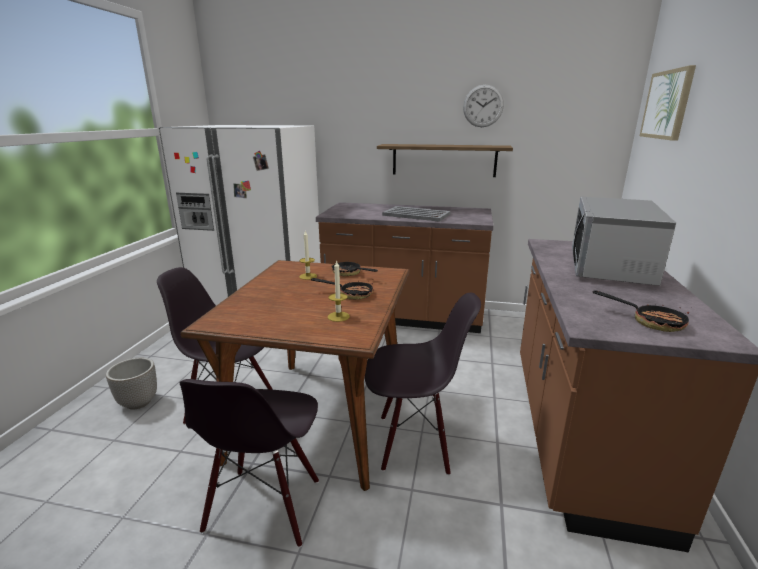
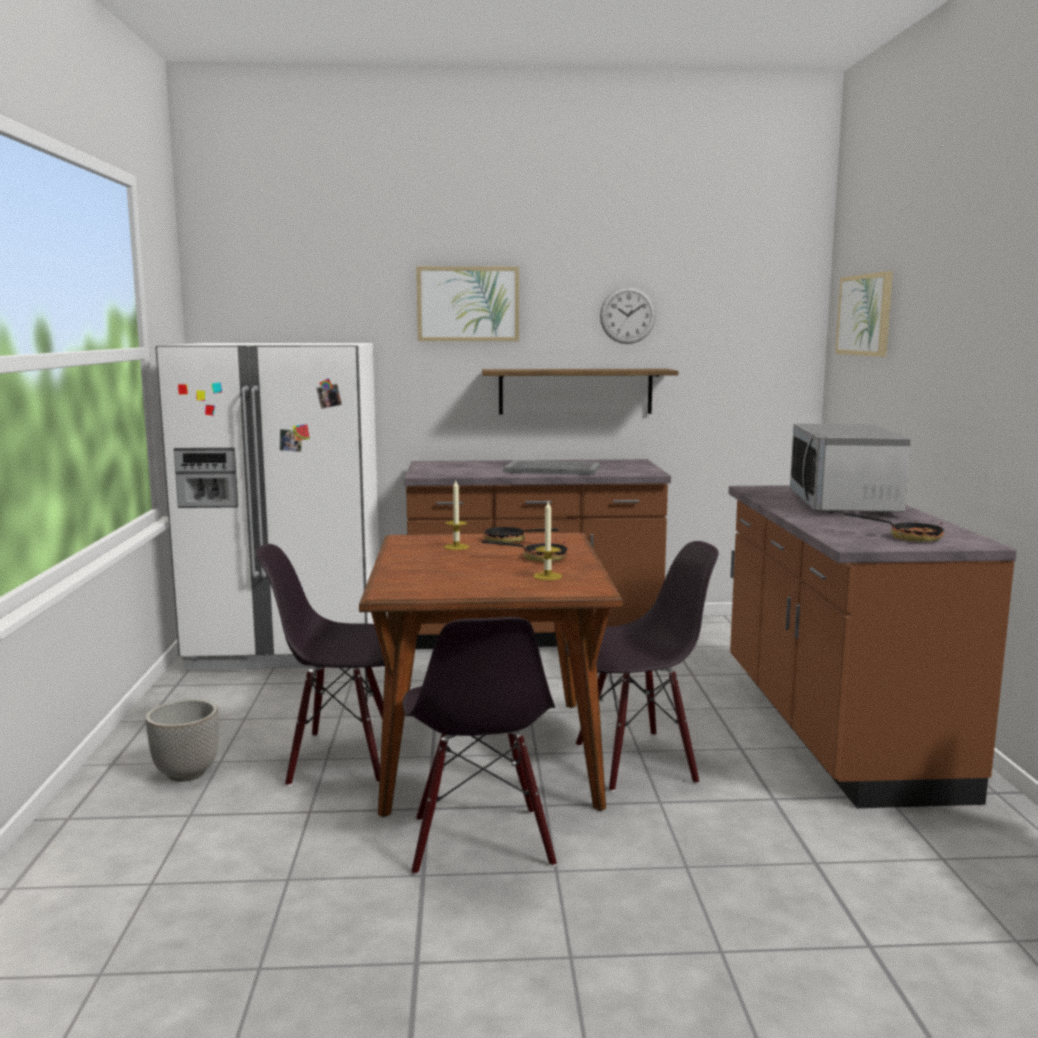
camera: 15 degrees left, 10 degrees down
none -> picture [416,266,519,341]

